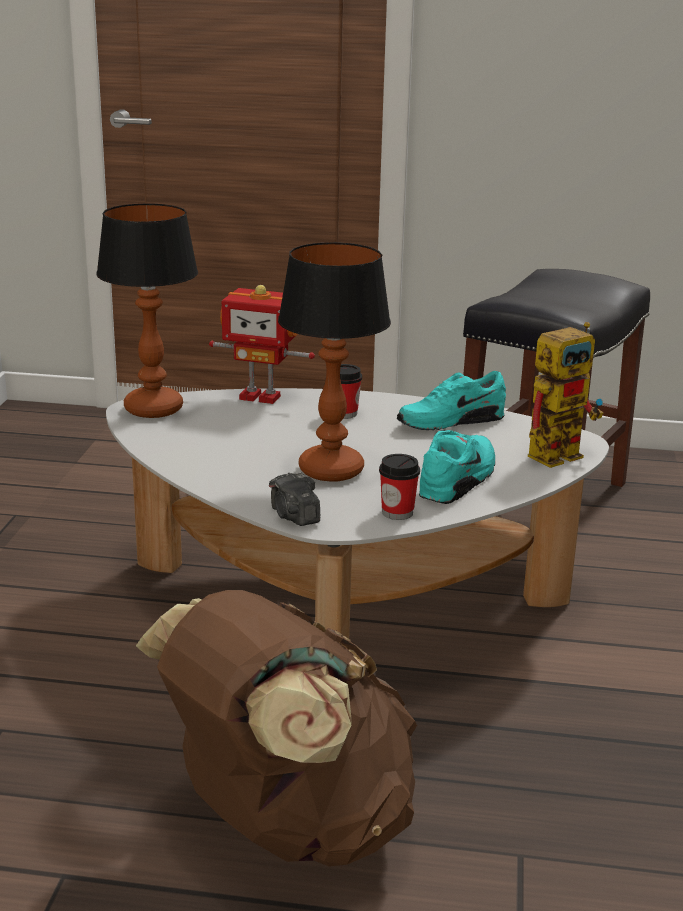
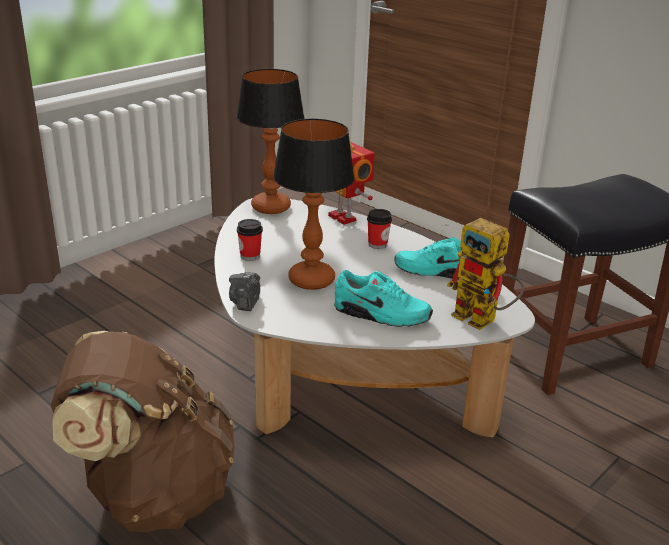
camera: 35 degrees right, 5 degrees up
cup [379,454,420,520] -> cup moved to [237,219,263,261]
turquoise shoe [419,430,495,504] -> turquoise shoe turned 45 degrees clockwise [334,270,433,327]
toy robot [528,322,603,468] -> toy robot turned 45 degrees clockwise [447,218,524,330]

